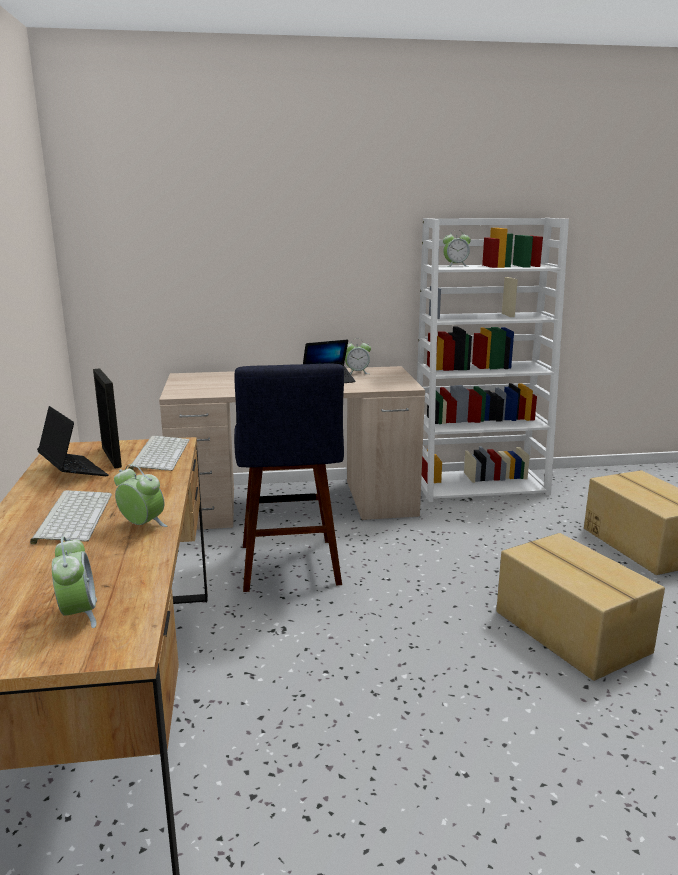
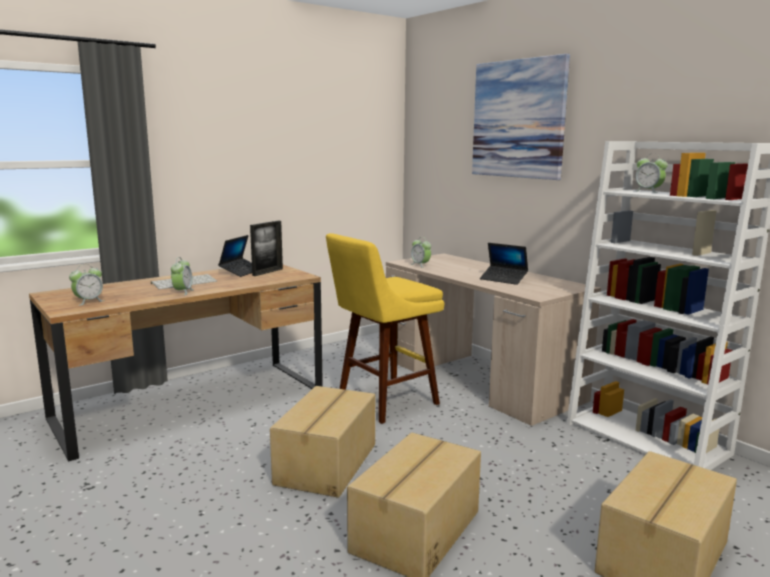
camera: 60 degrees right, 5 degrees down
keyboard [128,436,189,471] -> none
blue stool [234,364,344,592] -> yellow stool [326,233,444,424]
alarm clock [345,339,371,375] -> alarm clock moved to [410,238,431,268]
none -> cardboard box [270,386,375,498]
none -> picture [472,54,570,180]

